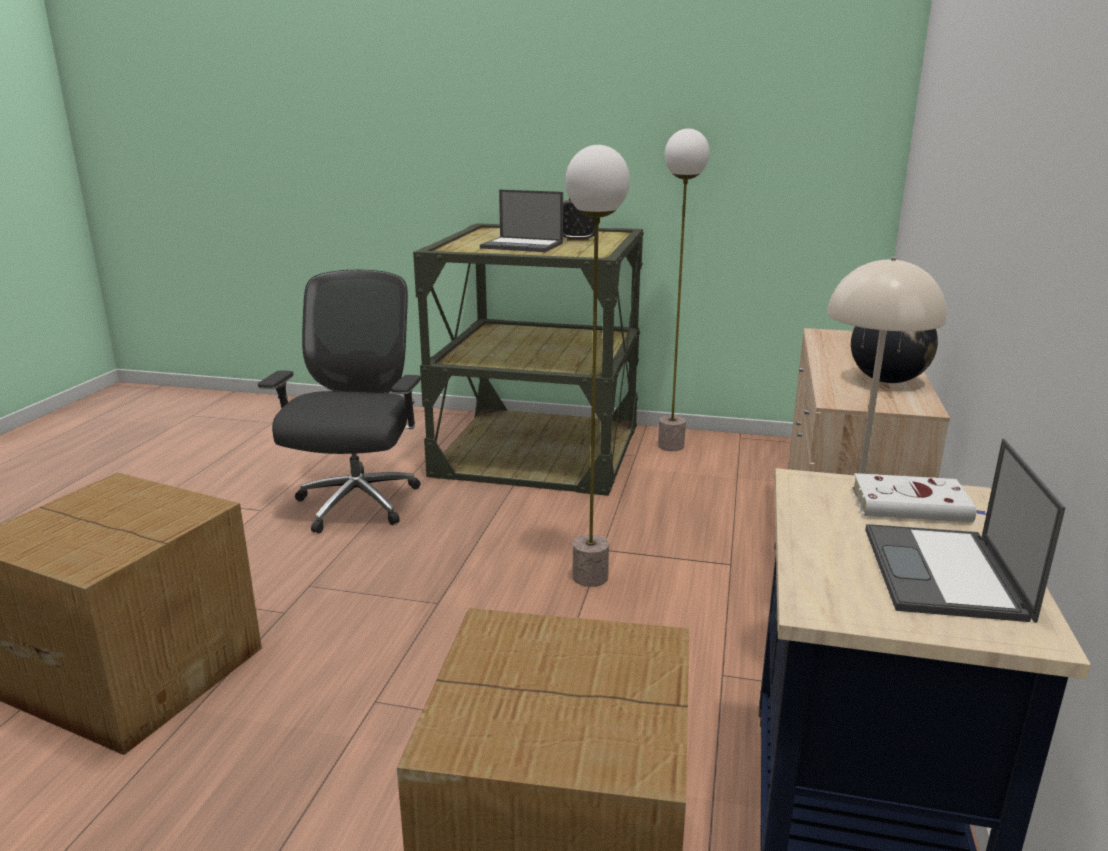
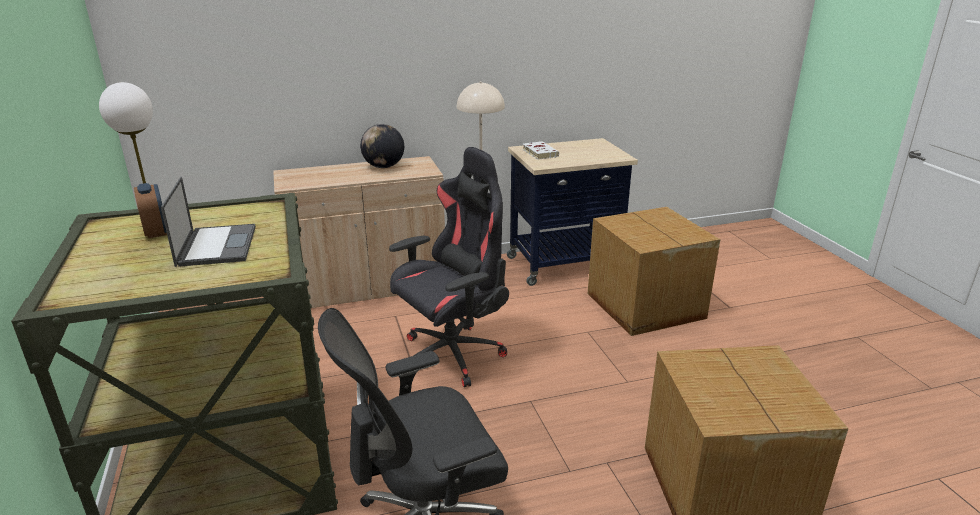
camera: 120 degrees left, 5 degrees up
floor lamp [565,145,630,587] -> black office chair [389,147,509,387]
laptop [865,439,1065,623] -> none

